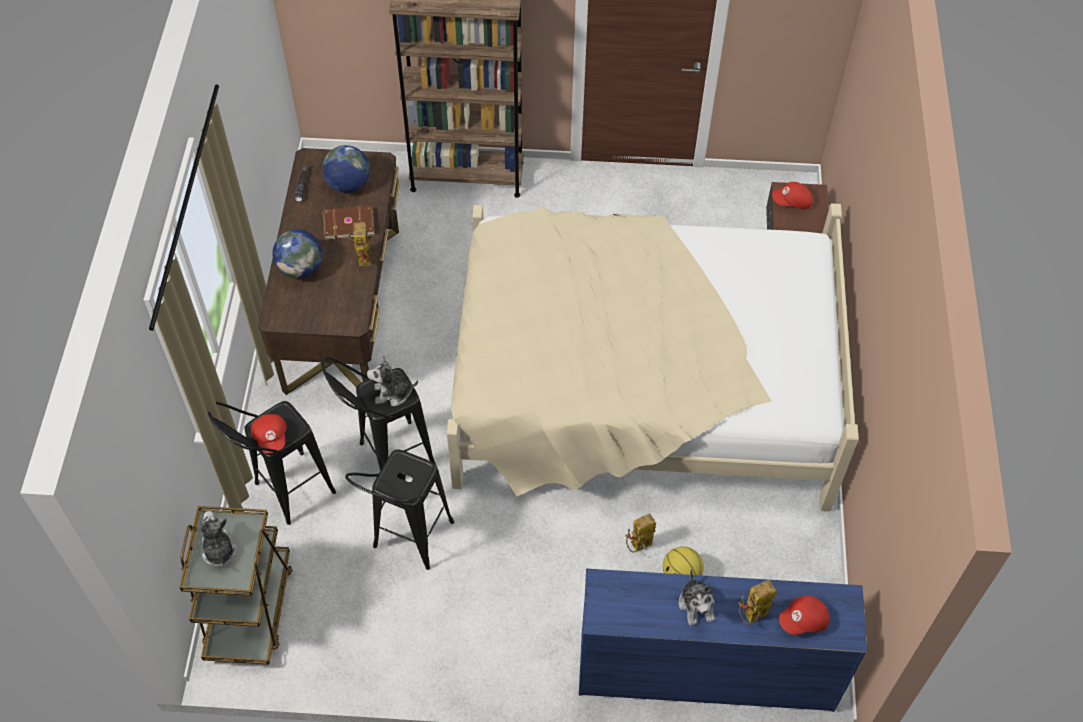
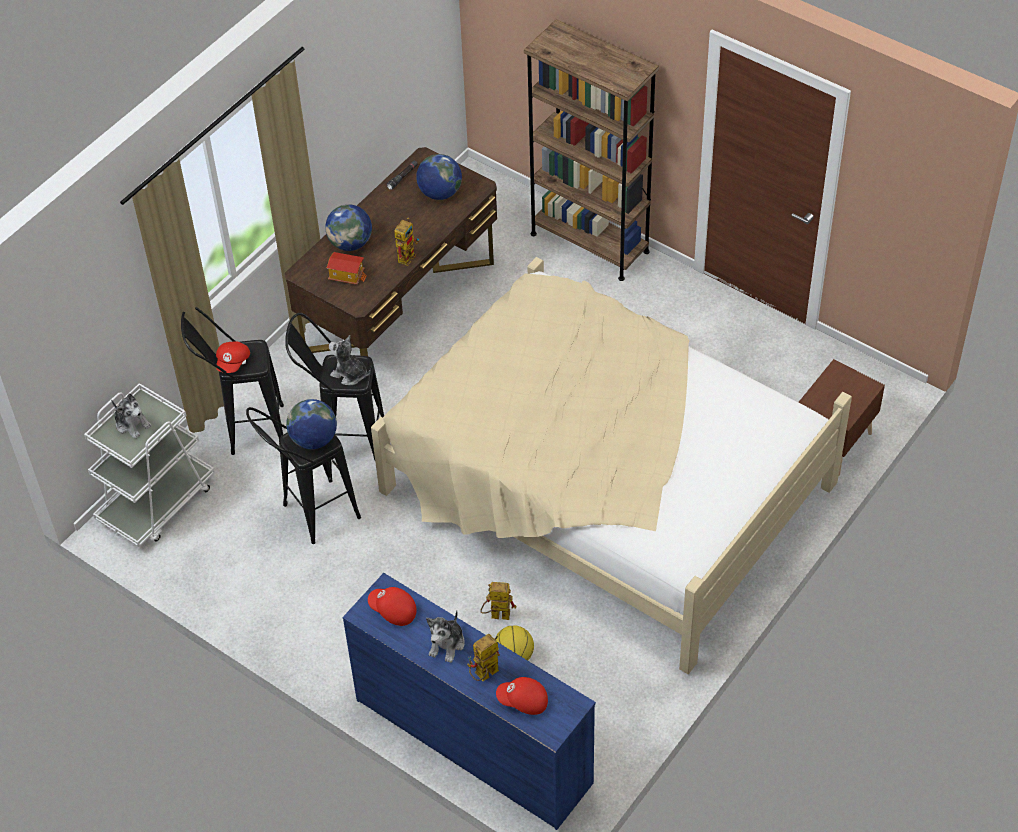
camera: 35 degrees right, 5 degrees down
brown cart [179,506,293,664] -> white cart [84,383,215,547]
plush toy [201,511,237,568] -> plush toy turned 120 degrees clockwise [111,394,152,439]
brown book [323,205,375,240] -> none
toy robot [738,580,777,625] -> toy robot turned 45 degrees counterclockwise [467,634,500,681]
red cap [772,182,813,209] -> red cap moved to [368,587,417,626]
none -> globe [286,399,337,449]
none -> toy house [327,252,366,285]

